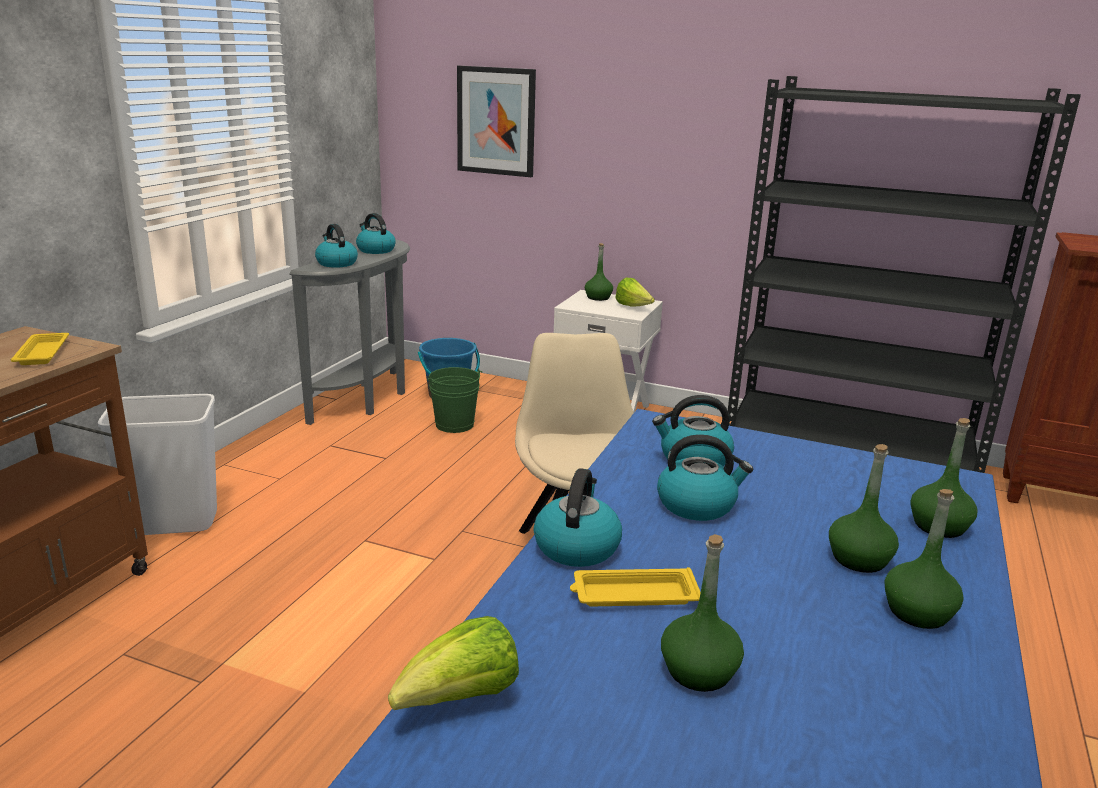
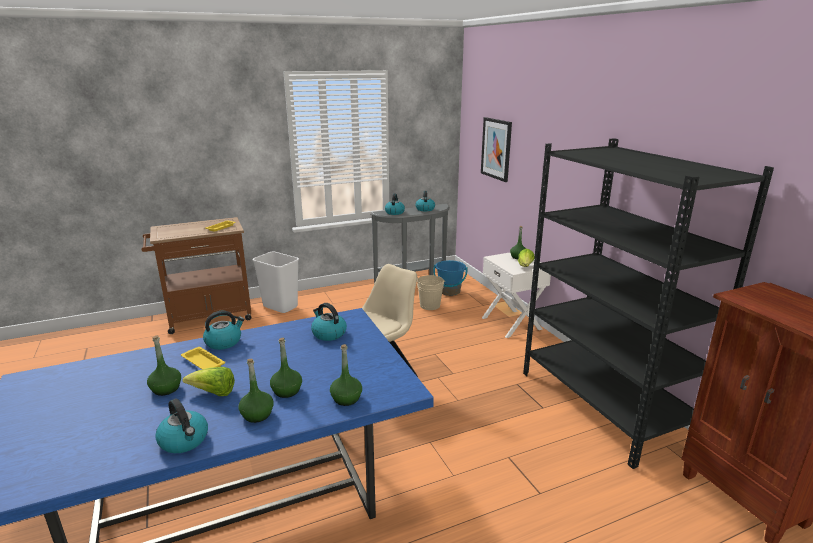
camera: 45 degrees right, 0 degrees up
lettuce [388,616,519,710] -> lettuce moved to [183,367,235,396]
green bucket [427,367,482,433] -> beige bucket [417,275,445,310]
kettle [657,435,753,521] -> kettle moved to [155,399,208,453]

